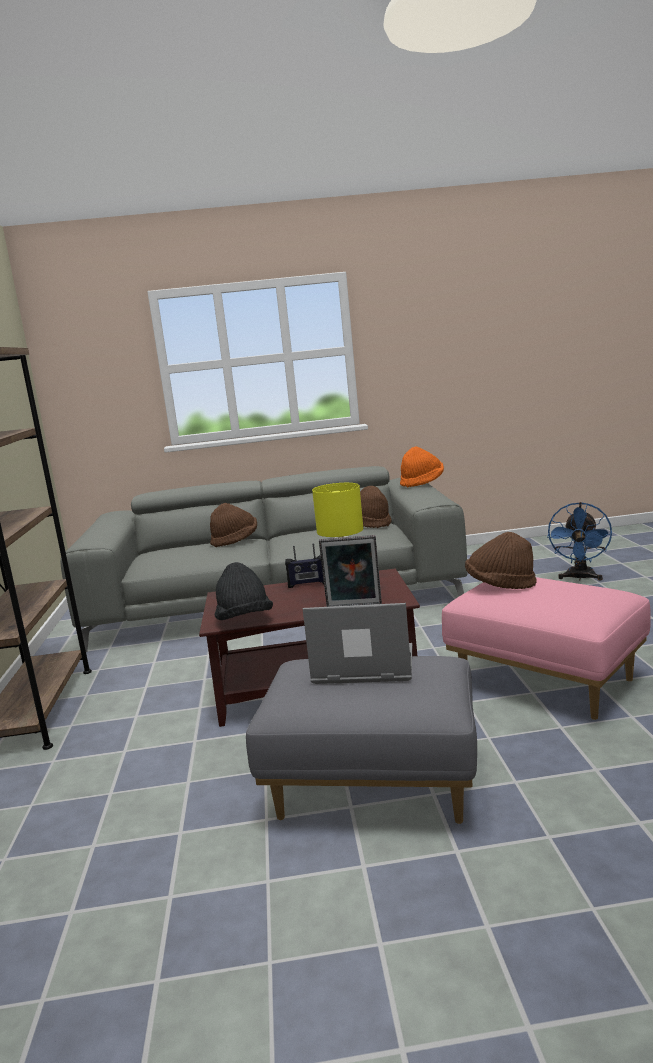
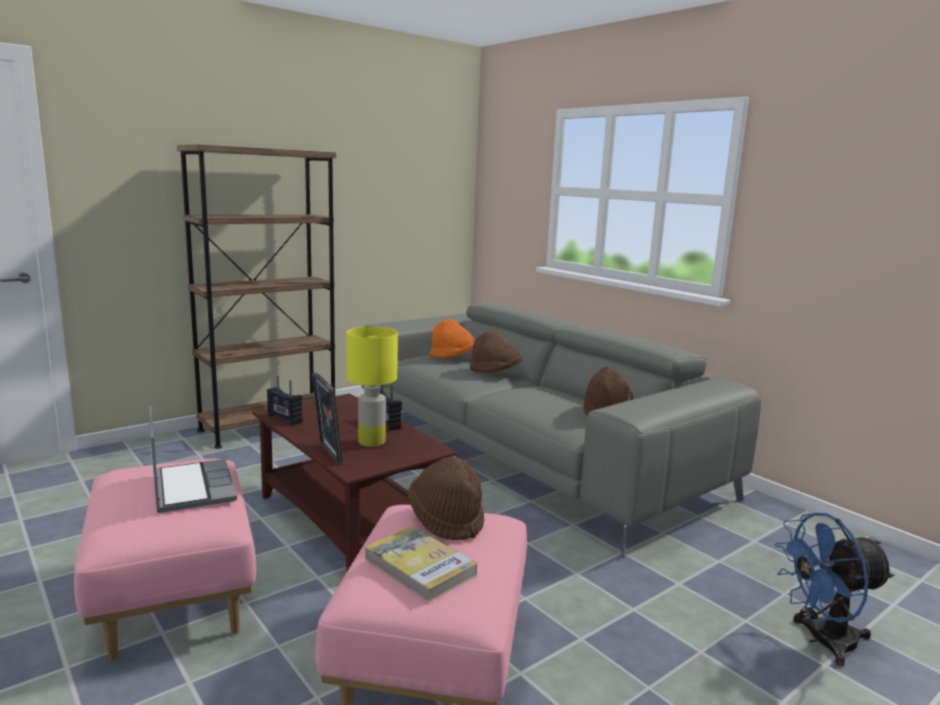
camera: 55 degrees right, 0 degrees up
black hat [215,562,273,620] -> radio [267,376,303,425]
grey ottoman [246,656,477,824] -> pink ottoman [74,459,256,660]
orange hat [400,446,444,487] -> orange hat moved to [430,319,475,358]
none -> book [364,526,477,602]

